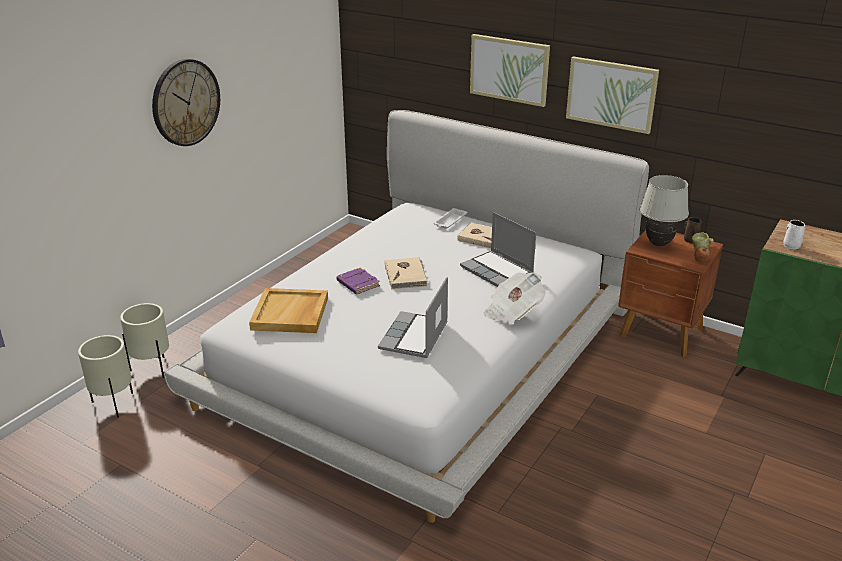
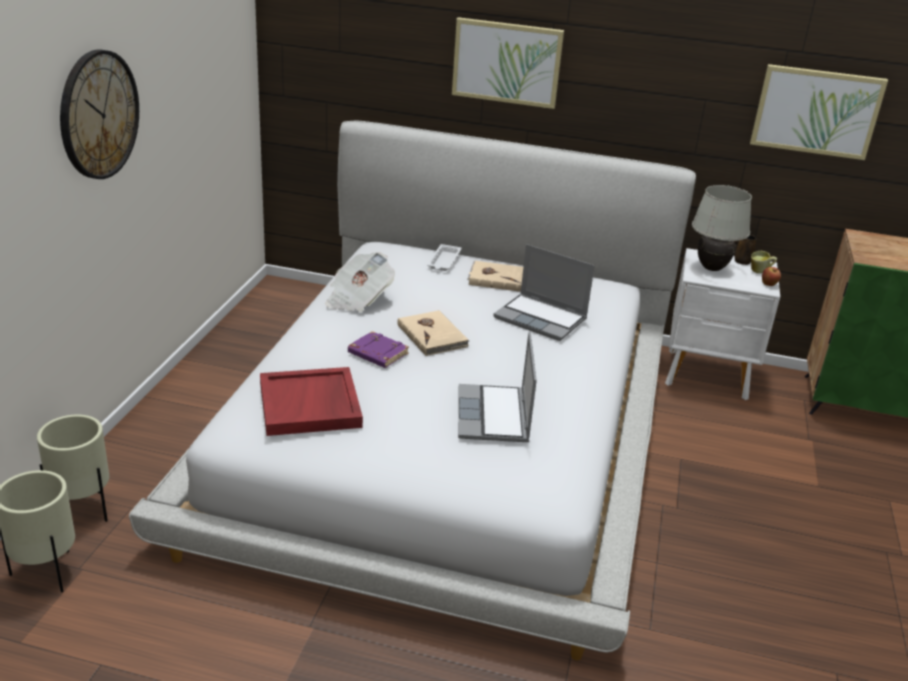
camera: 20 degrees left, 0 degrees up
beige tray [249,288,328,333] -> red tray [260,367,363,436]
newspaper [484,272,546,324] -> newspaper moved to [325,252,395,312]
picture [566,56,659,134] -> picture moved to [750,64,888,160]
brown nightstand [618,230,723,357] -> white nightstand [665,248,780,400]
white mug [783,220,805,249] -> none

